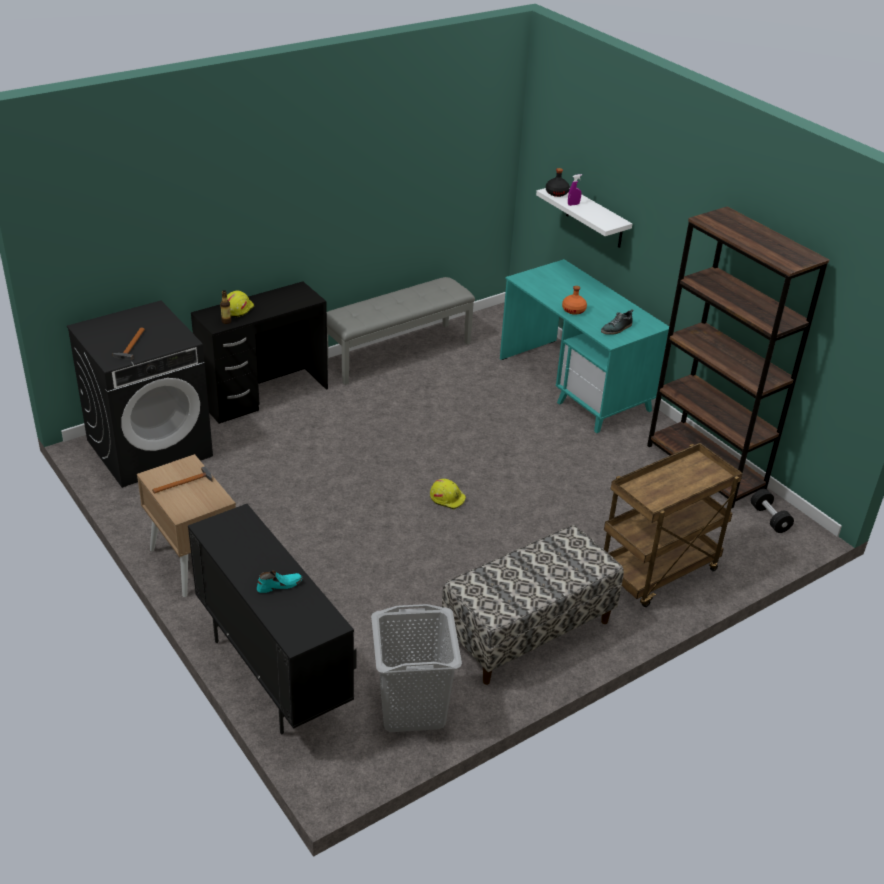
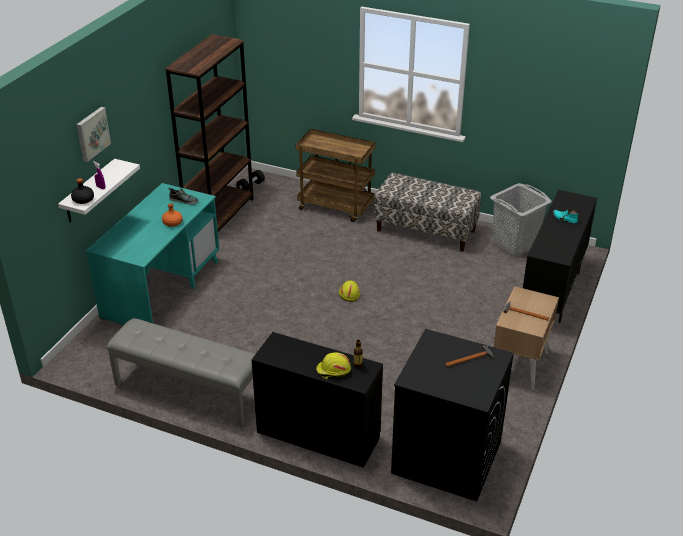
camera: 120 degrees left, 0 degrees up
none -> picture [76,107,111,162]

